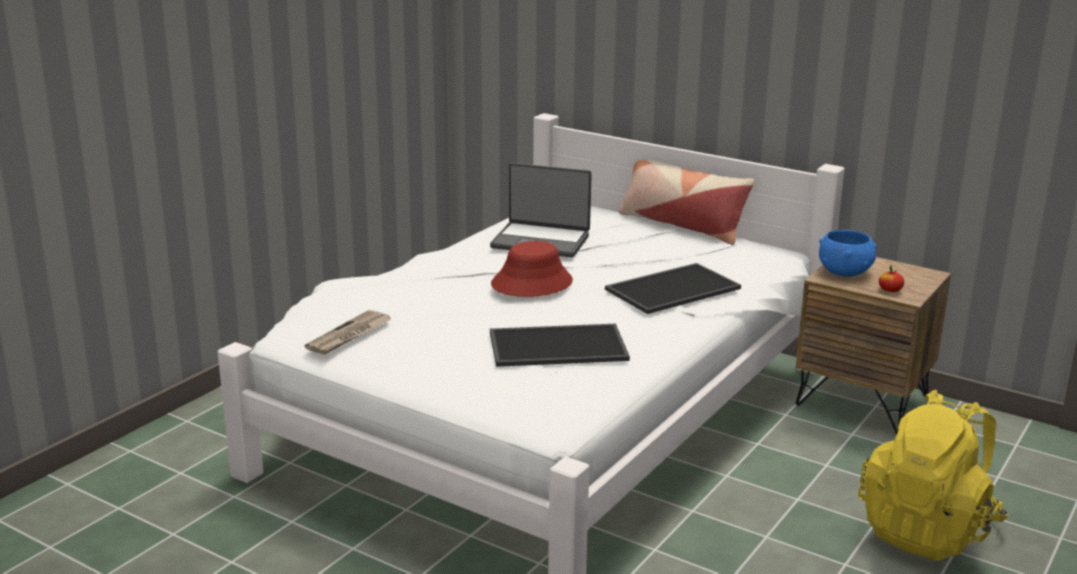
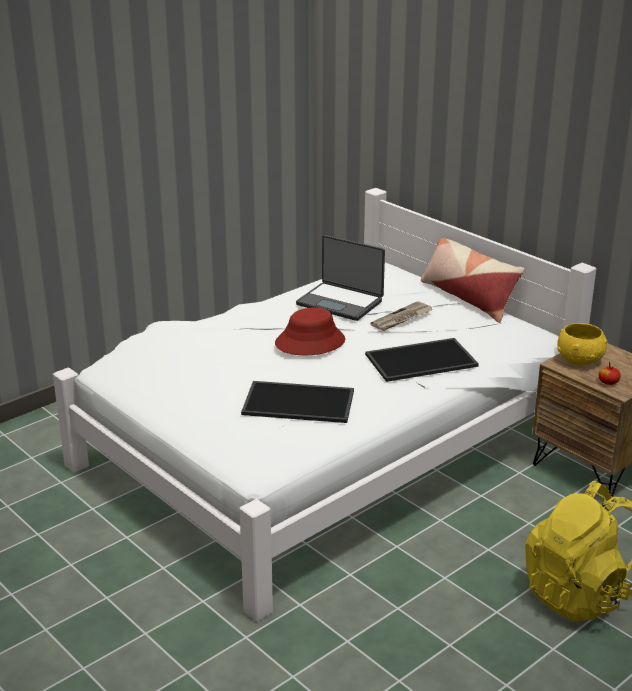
camera: 15 degrees right, 5 degrees up
newspaper [305,310,391,355] -> newspaper moved to [370,301,433,331]
blue bowl [819,230,877,277] -> yellow bowl [557,323,607,365]

